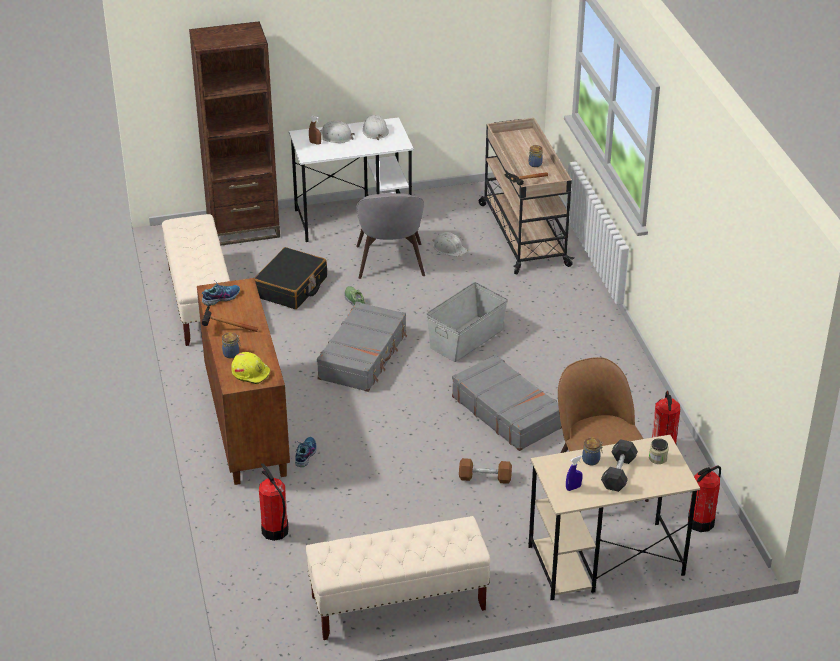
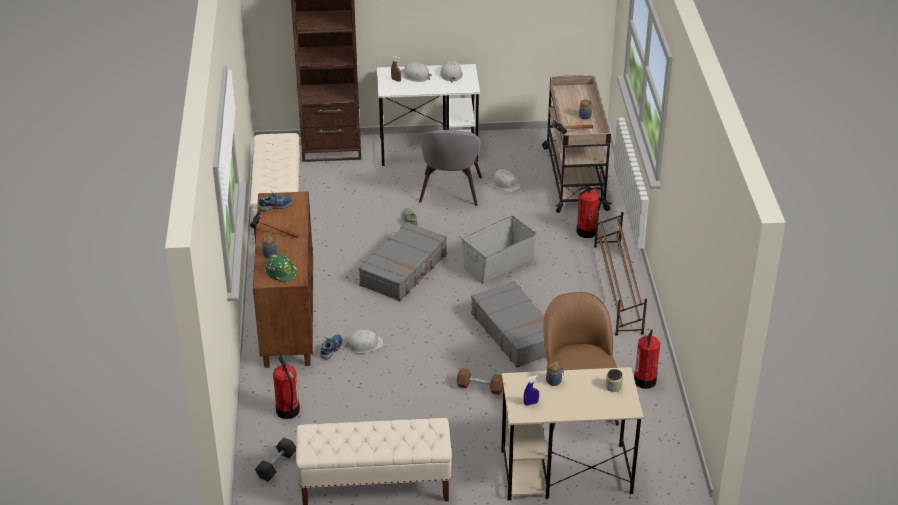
camera: 10 degrees right, 0 degrees up
yellow hard hat [231,352,271,384] -> green hard hat [265,254,298,283]
black suitcase [254,247,327,309] -> none
black dumbbell [601,439,638,492] -> black dumbbell moved to [255,437,296,482]
fire extinguisher [688,465,721,532] -> fire extinguisher moved to [576,186,603,238]
none -> white hard hat [346,330,384,353]
none -> brown shoe rack [594,212,647,336]

